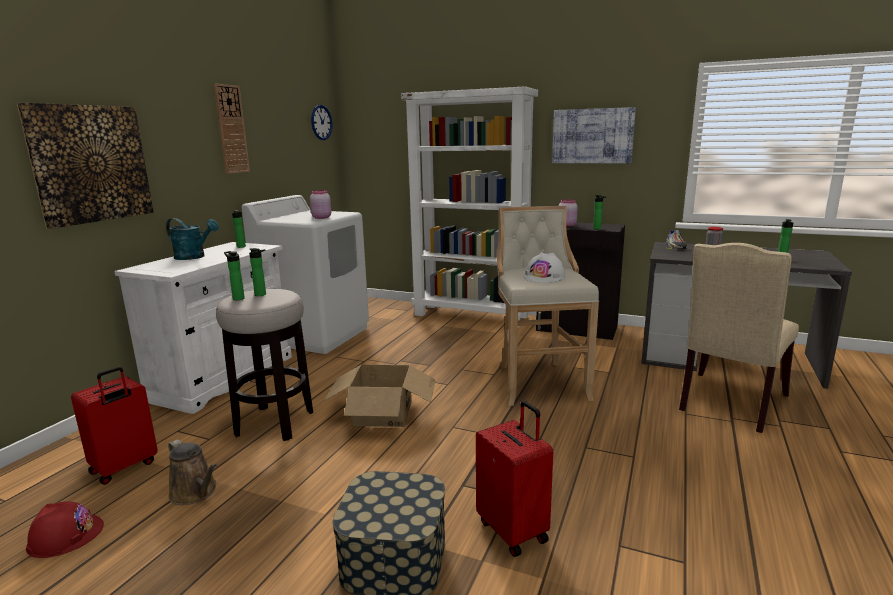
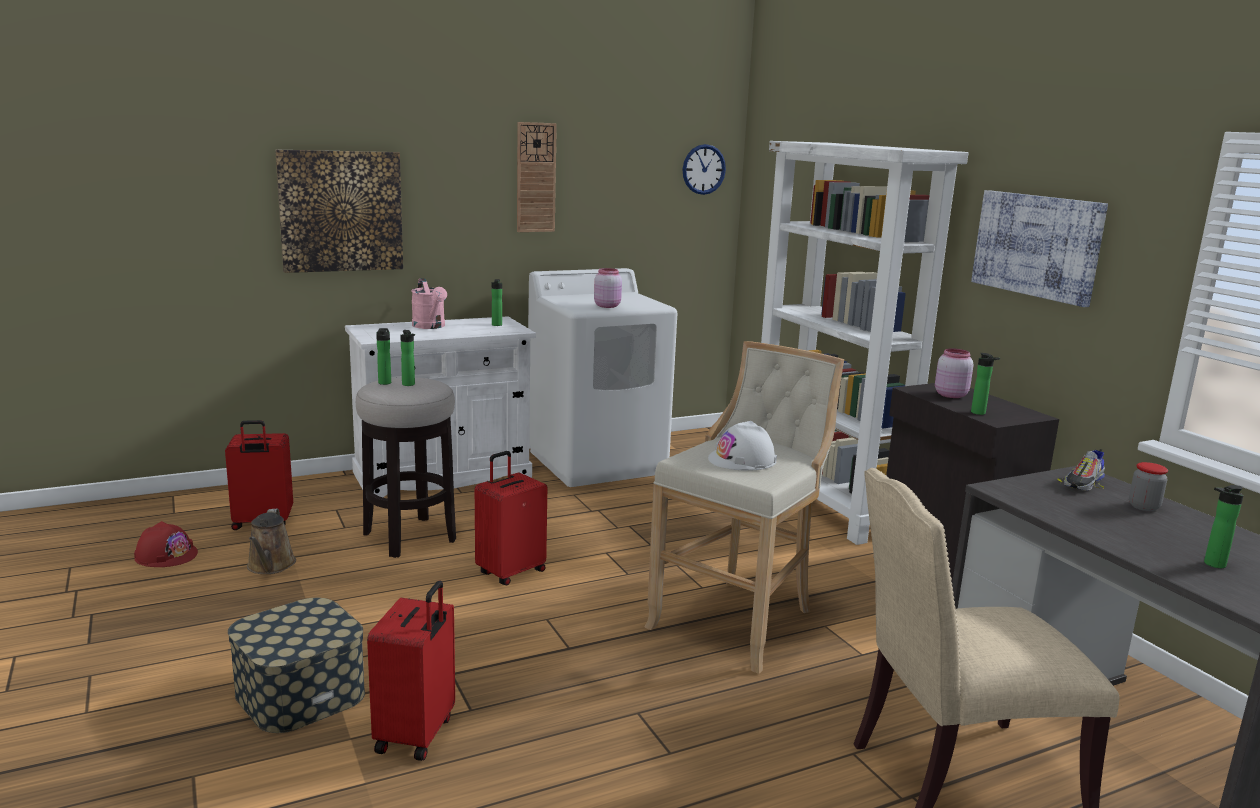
camera: 40 degrees right, 0 degrees up
turquoise watering can [166,218,219,260] -> pink watering can [411,278,447,329]
cardboard box [324,365,436,427] -> red suitcase [475,451,547,585]

